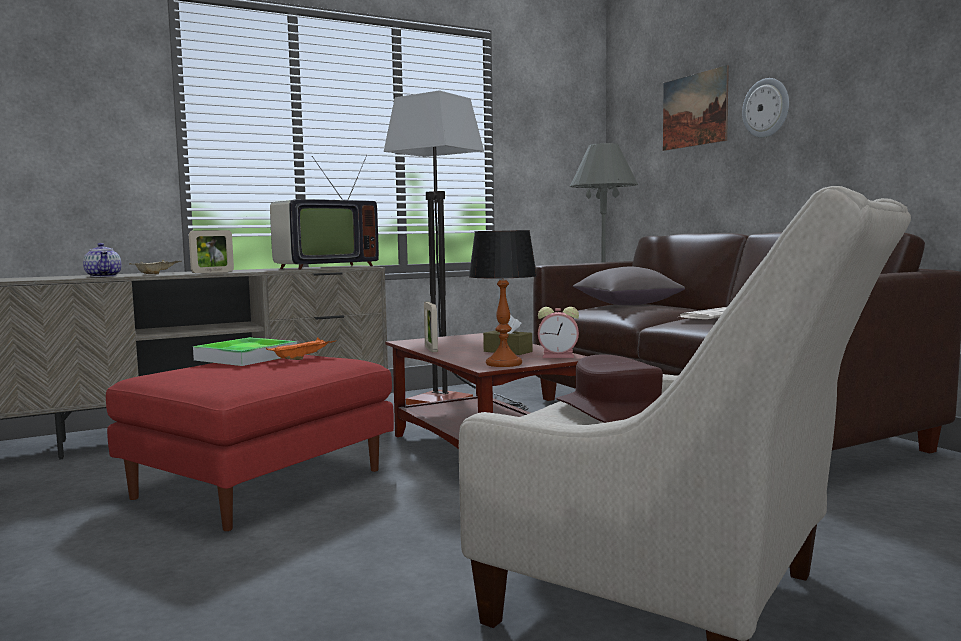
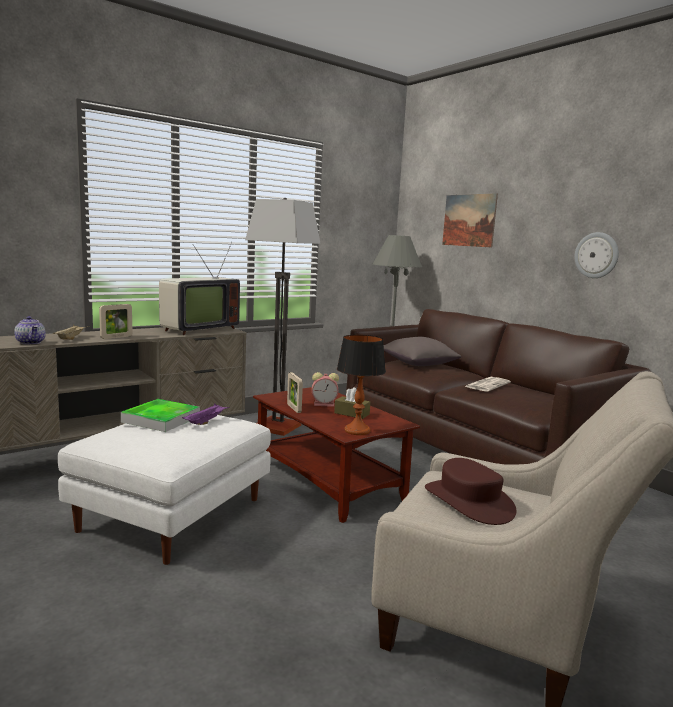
camera: 10 degrees left, 5 degrees up
red ottoman [106,355,394,531] -> white ottoman [58,415,271,565]
orange tray [266,337,336,360] -> purple tray [182,403,230,425]
alarm clock [538,307,579,358] -> alarm clock moved to [312,372,339,407]
wall clock [742,78,789,138] -> wall clock moved to [574,232,619,278]

